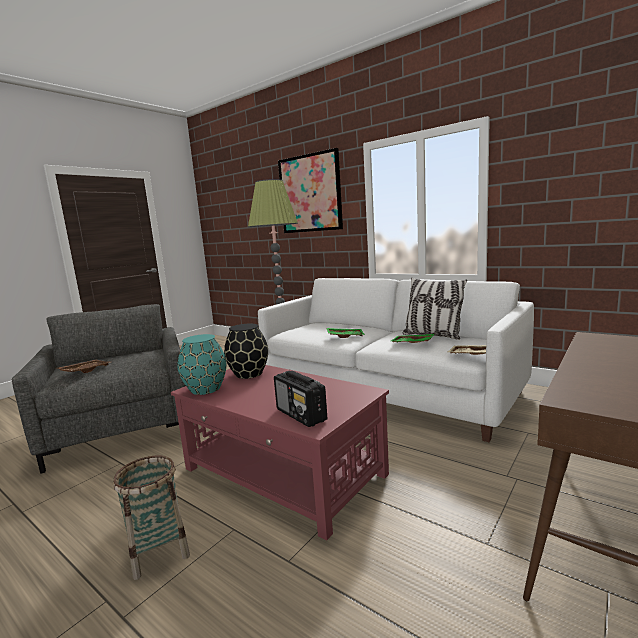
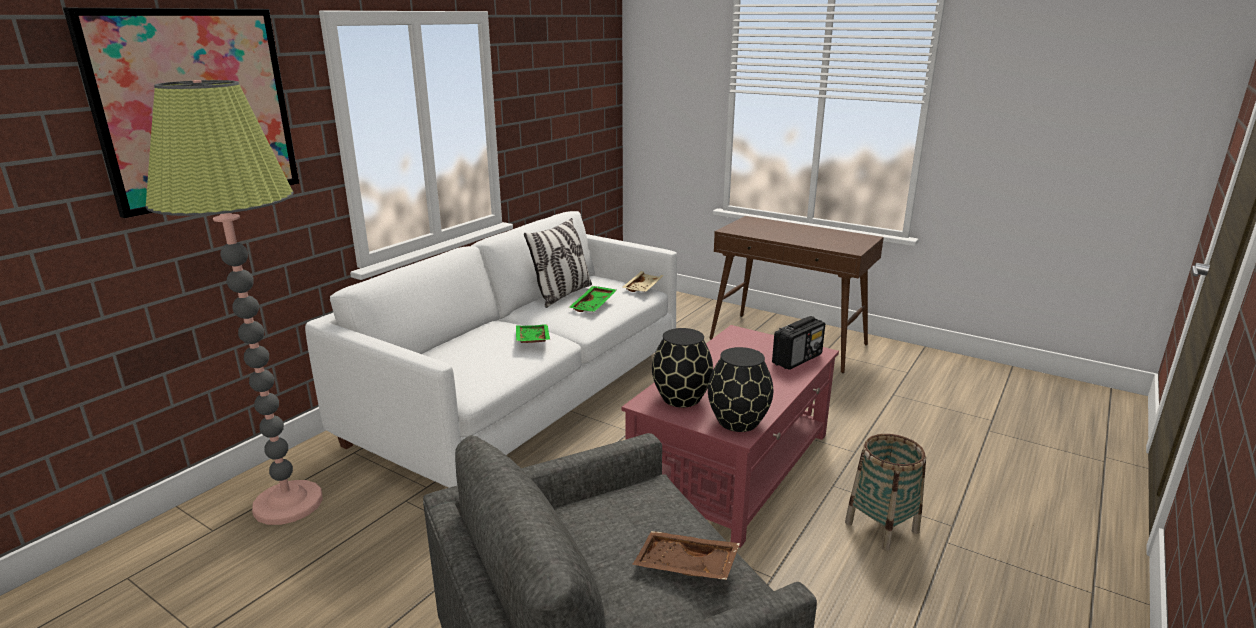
camera: 95 degrees left, 10 degrees up
turquoise vase [177,334,227,395] -> black vase [708,347,773,432]

